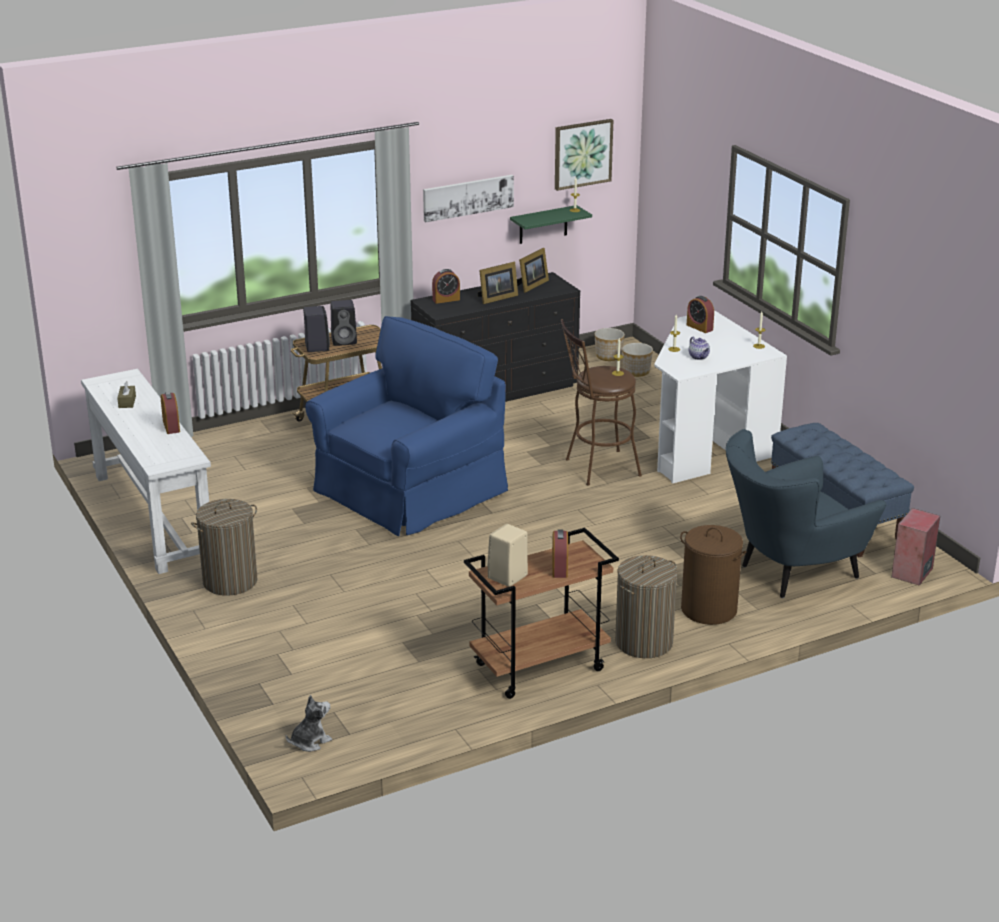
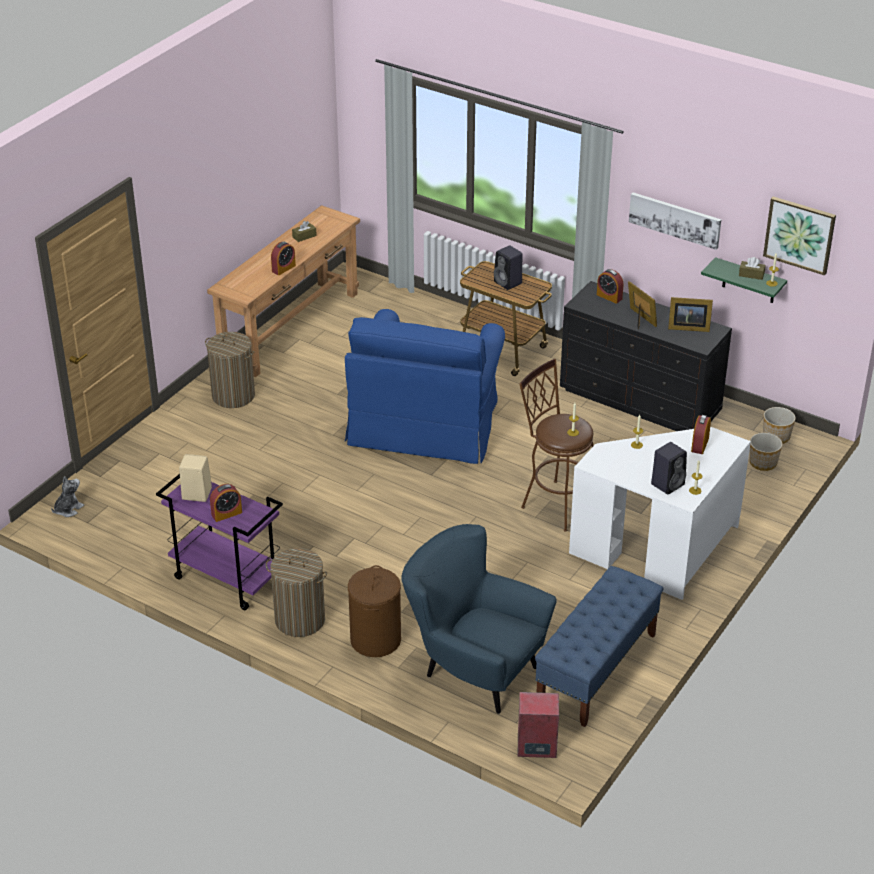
camera: 60 degrees right, 10 degrees up
white console table [81,369,211,574] -> brown console table [207,205,360,378]
plush toy [286,695,332,752] -> plush toy turned 75 degrees counterclockwise [51,476,84,517]
black speaker [303,306,330,352] -> black speaker moved to [651,442,687,495]
blue armchair [305,316,508,536] -> blue armchair turned 90 degrees clockwise [345,309,505,464]
brown cart [464,528,619,699] -> purple cart [156,474,283,611]
picture frame [478,262,518,304] -> picture frame turned 150 degrees counterclockwise [628,281,657,329]
teapot [689,337,710,360] -> none
none -> brown tissue box [739,257,766,280]

